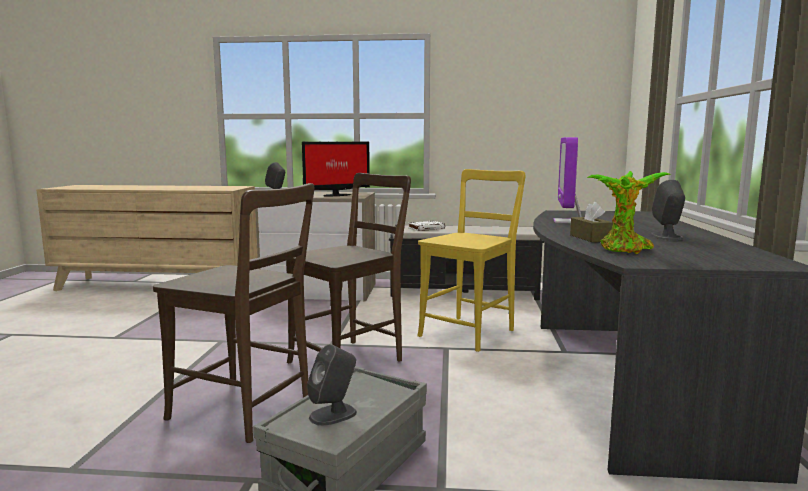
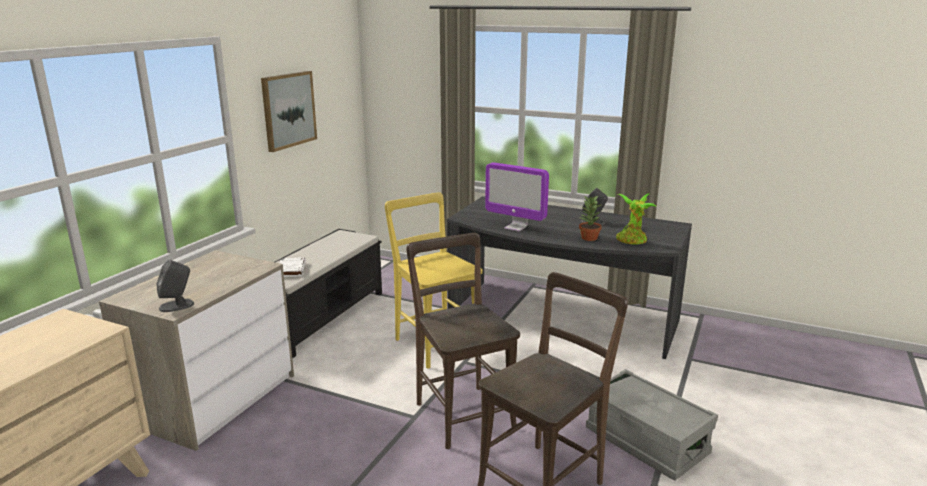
camera: 70 degrees left, 10 degrees up
monitor [302,142,370,196] -> none
grey speaker [307,344,357,426] -> none
brown tissue box [570,202,613,242] -> potted plant [579,196,603,241]
none -> picture [261,71,317,152]

